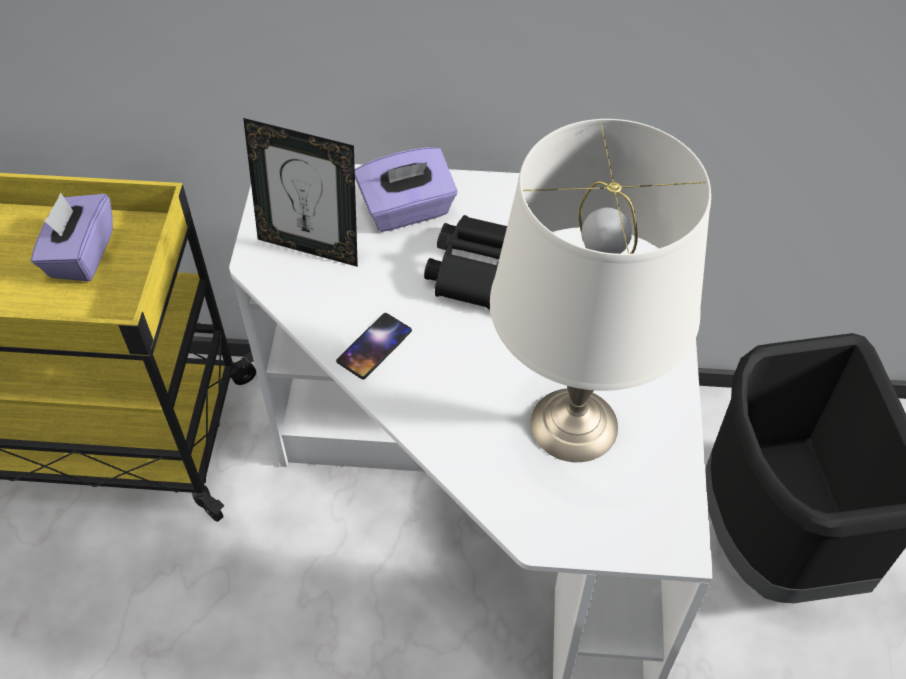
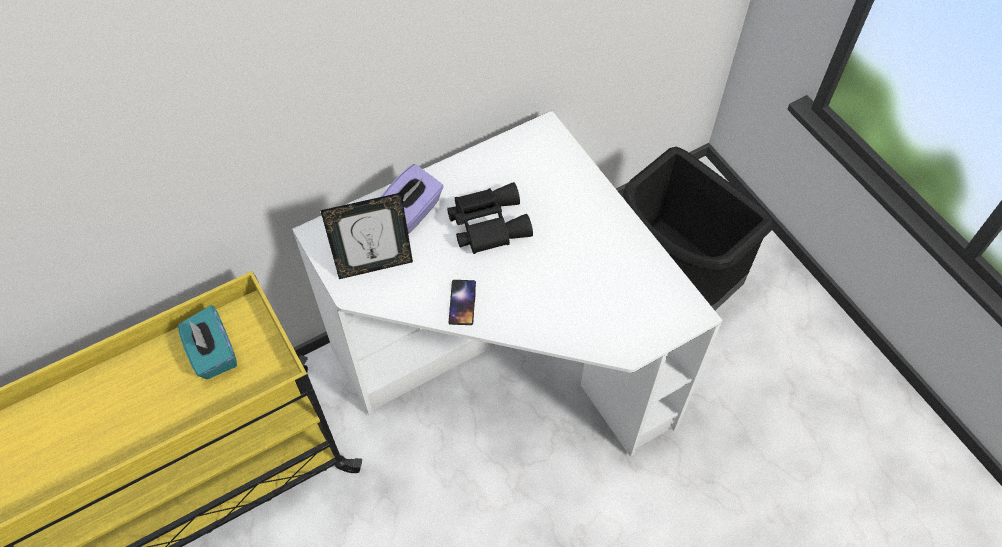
camera: 35 degrees left, 5 degrees up
purple tissue box [31,193,113,282] -> turquoise tissue box [178,305,237,379]
white table lamp [490,119,711,462] -> none

